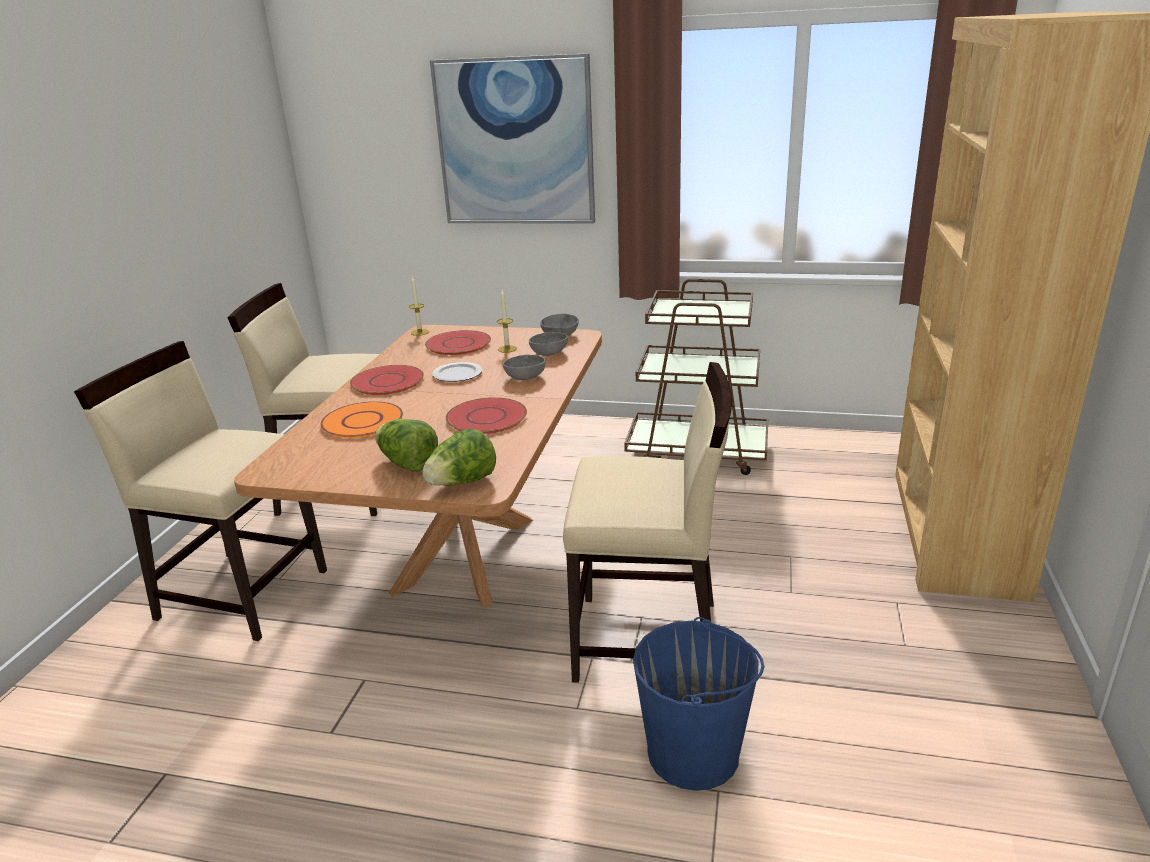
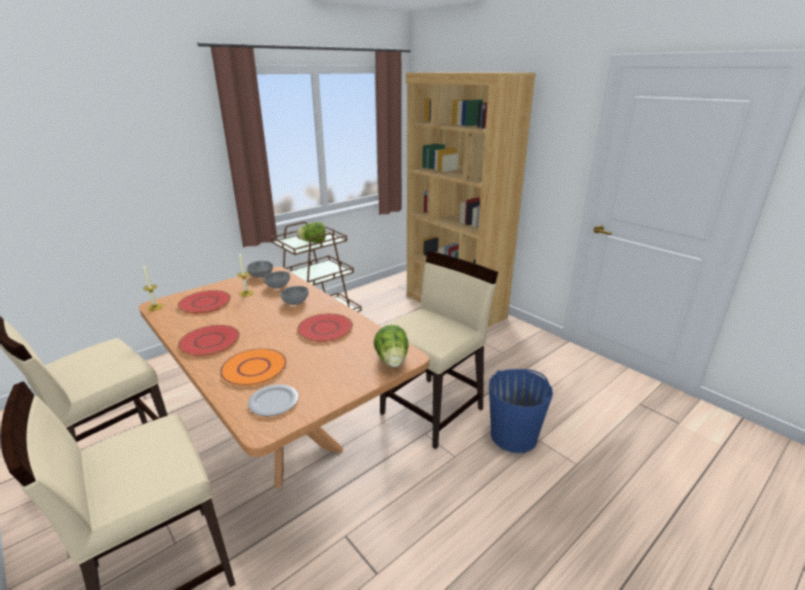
camera: 55 degrees left, 0 degrees up
lettuce [375,419,438,472] -> lettuce moved to [296,222,326,242]
picture [430,53,595,224] -> none
plate [432,362,482,382] -> plate moved to [248,384,299,416]

